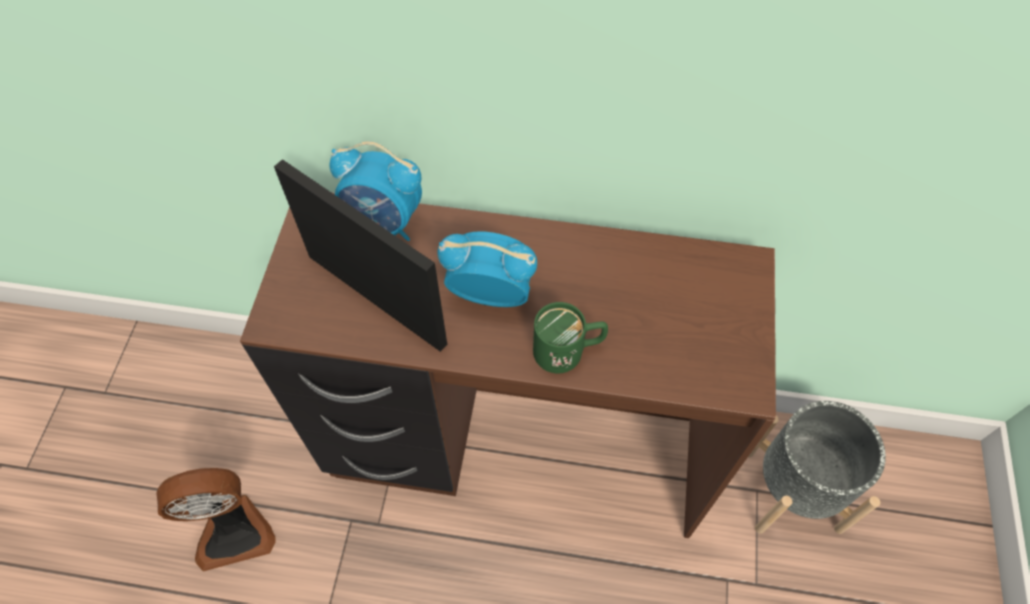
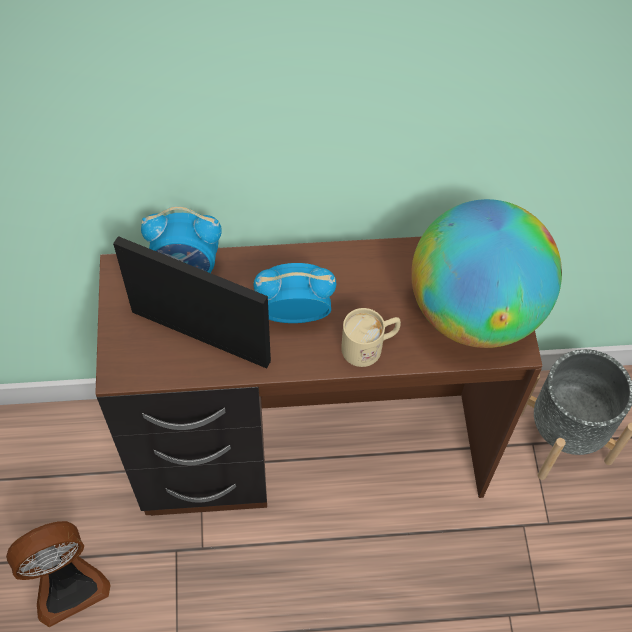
camera: 15 degrees left, 0 degrees up
green mug [533,302,608,374] -> beige mug [341,308,401,367]
none -> globe [411,199,562,348]

